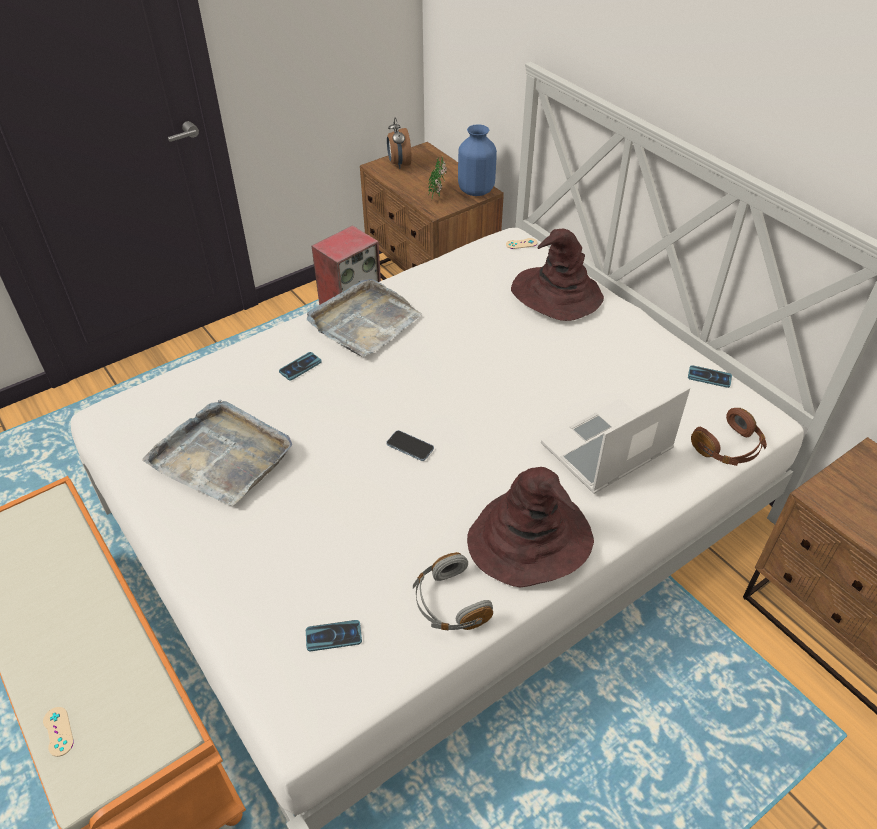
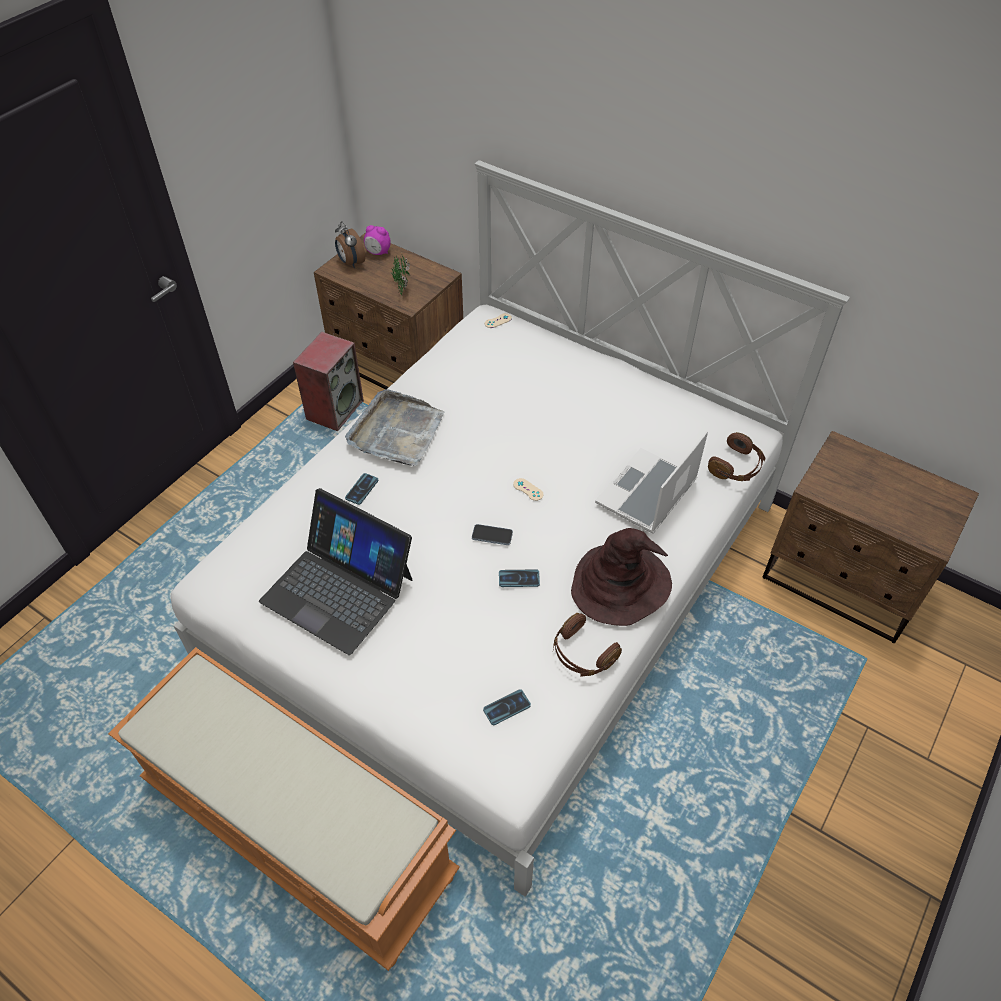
camera: 20 degrees left, 5 degrees up
beige game controller [43,707,74,757] -> beige game controller moved to [513,478,543,501]
grey tray [142,399,292,506] -> laptop [259,488,413,655]
grey headphones [413,552,493,631] -> brown headphones [553,613,622,677]
blue vase [458,124,497,196] -> none
brown hat [511,229,604,321] -> none
phone [688,365,732,388] -> phone moved to [499,569,540,587]
none -> alarm clock [364,225,391,255]

